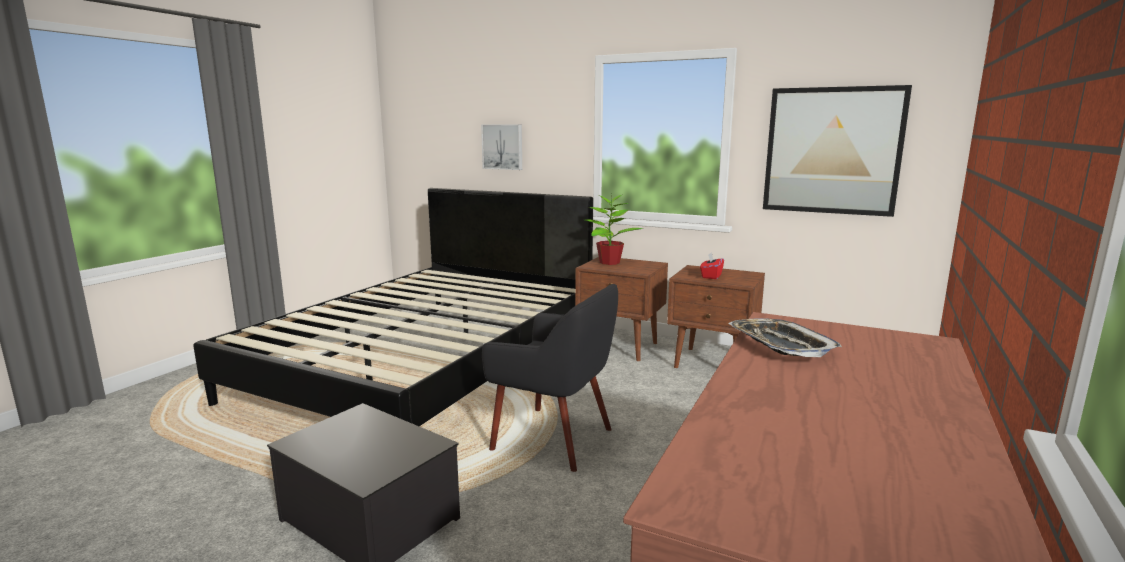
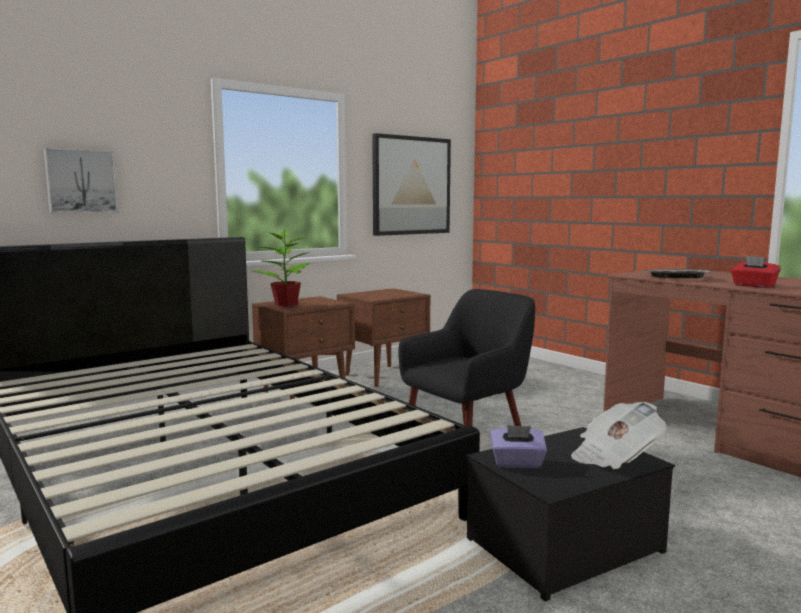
camera: 65 degrees left, 5 degrees down
red tissue box [700,252,724,279] -> red tissue box moved to [731,255,781,288]
none -> purple tissue box [490,425,547,468]
none -> newspaper [571,402,667,469]

